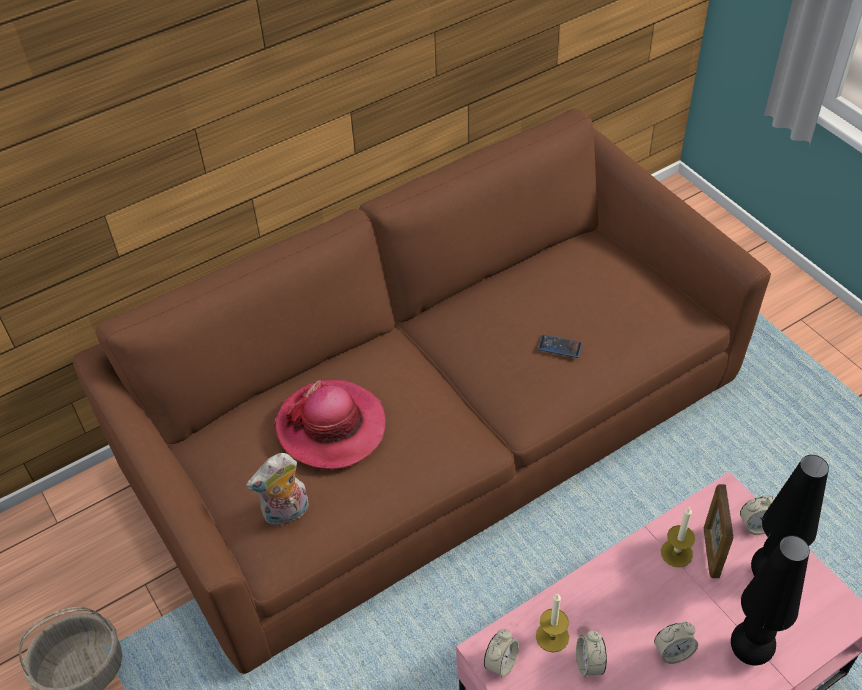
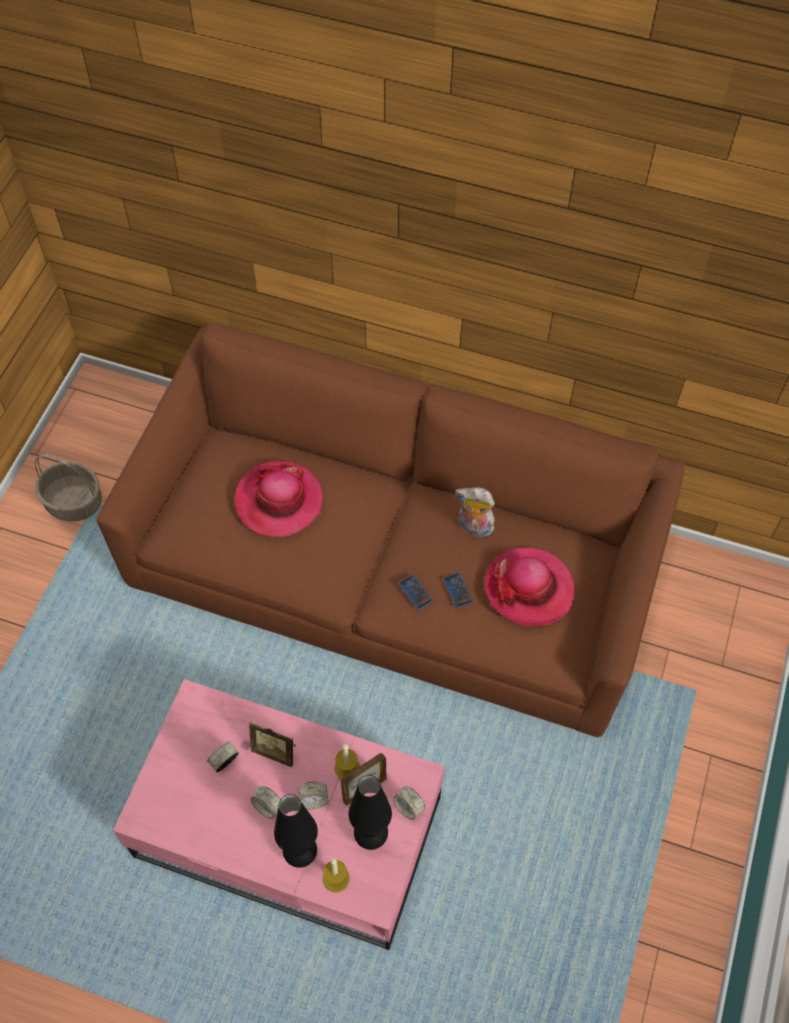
camera: 50 degrees right, 10 degrees up
plush toy [246,453,309,526] -> plush toy moved to [455,487,496,537]
alarm clock [484,629,519,678] -> alarm clock moved to [298,782,329,810]
candle [536,593,569,653] -> candle moved to [323,858,350,892]
none -> picture frame [249,721,296,767]
none -> phone [399,575,433,610]
none -> hat [485,547,575,626]

